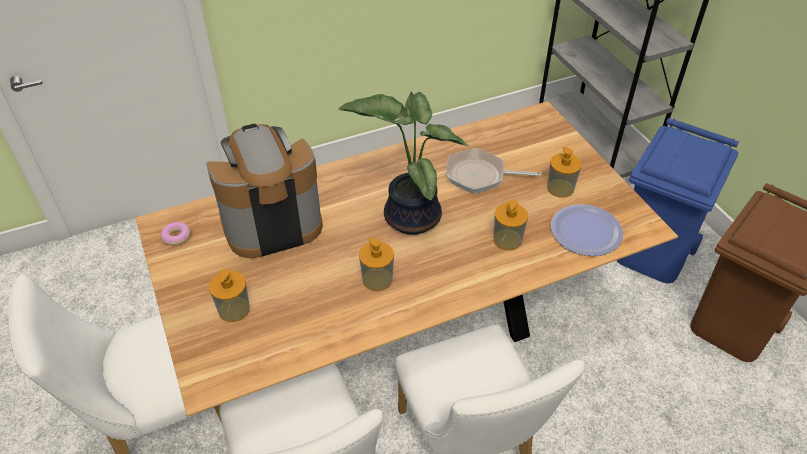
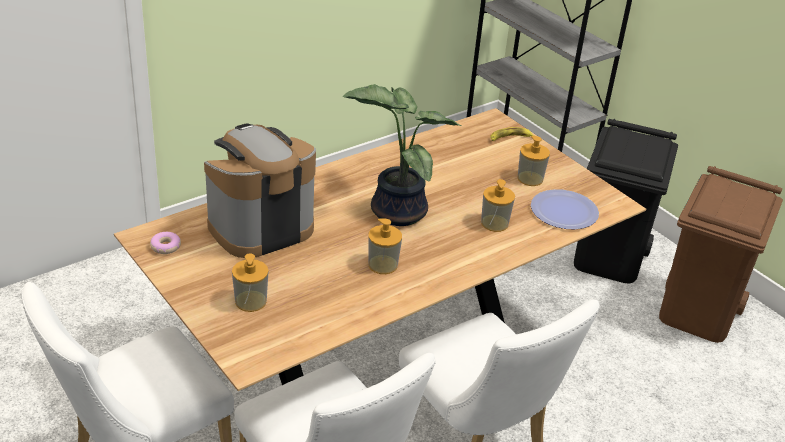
camera: 15 degrees left, 10 degrees down
frying pan [446,148,542,194] -> none
blue trash can [616,118,739,284] -> black trash can [574,119,678,284]
none -> banana [490,127,534,141]

